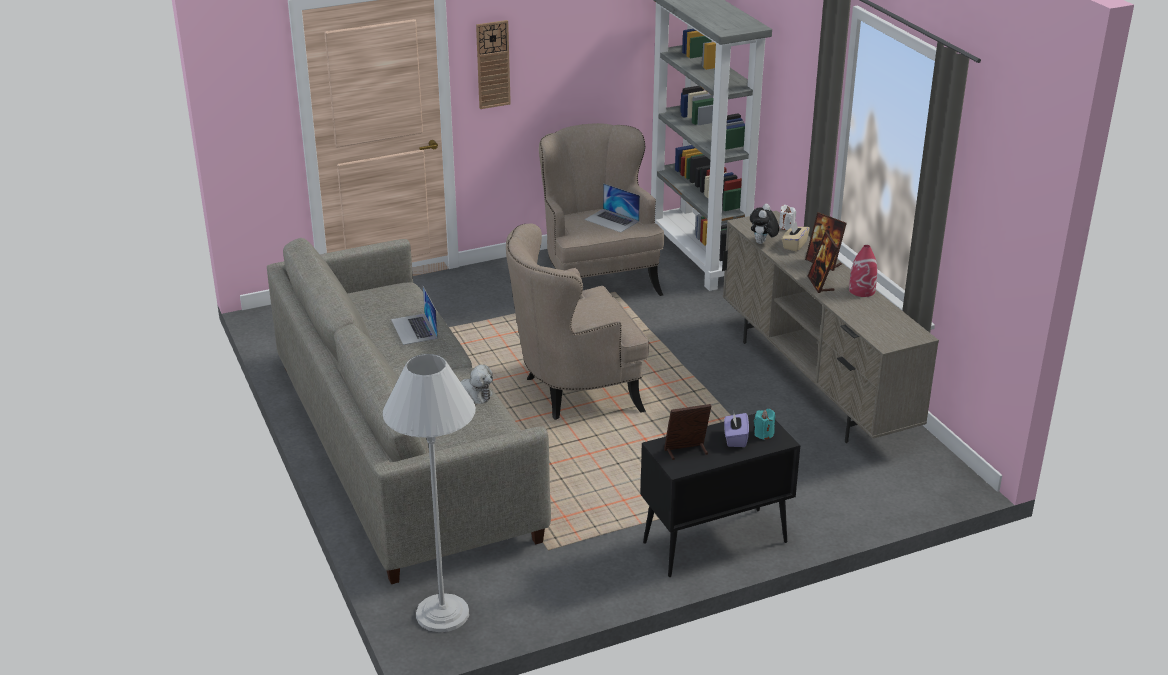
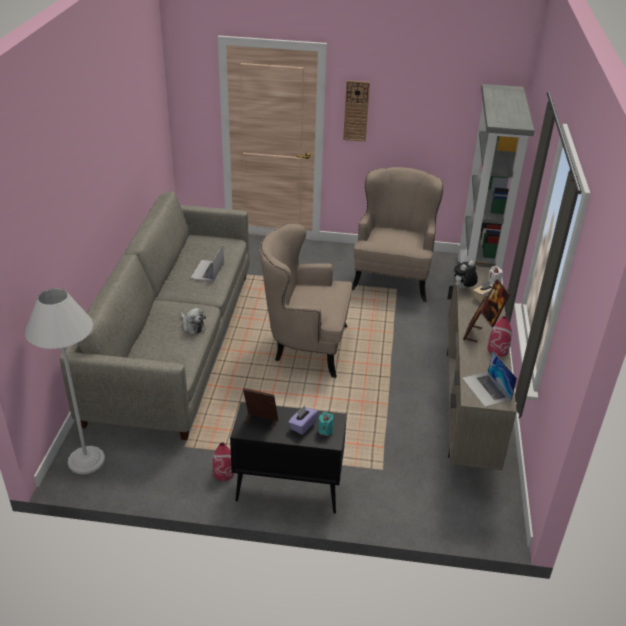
camera: 30 degrees right, 5 degrees up
laptop [584,183,640,233] -> laptop moved to [462,350,517,407]
none -> red vase [213,443,234,481]

